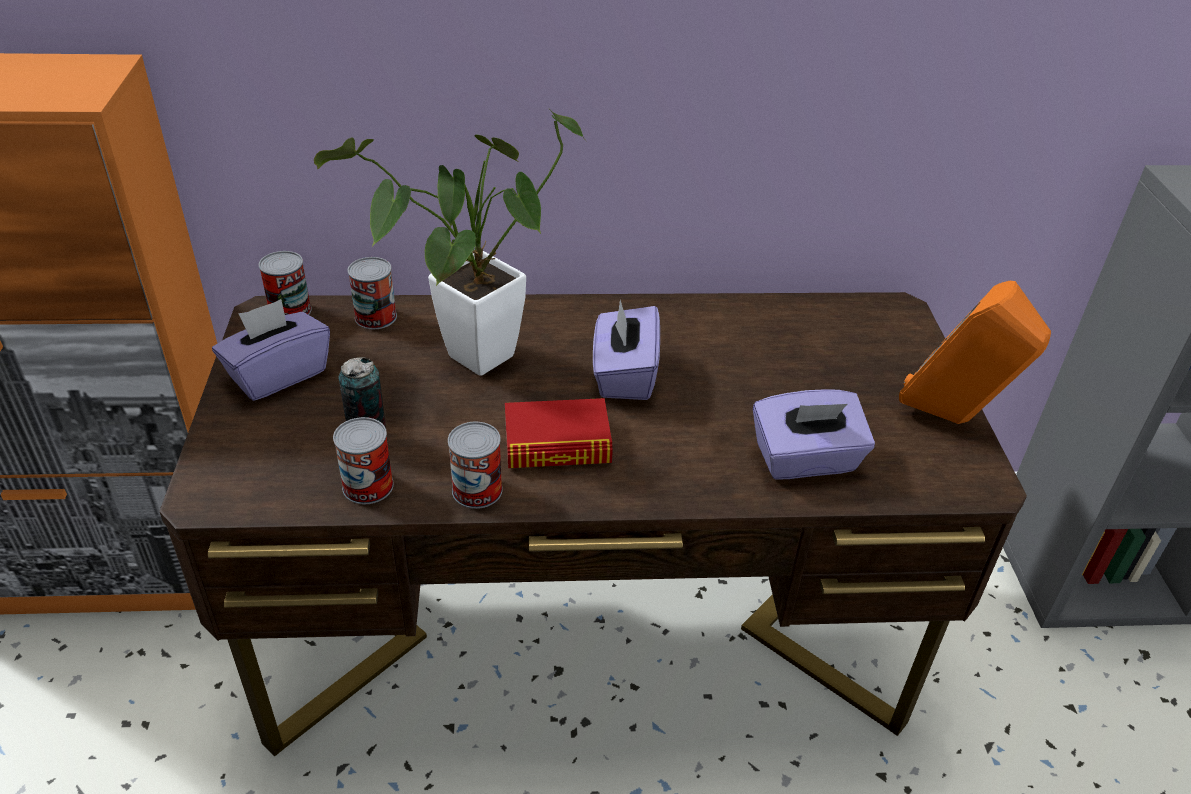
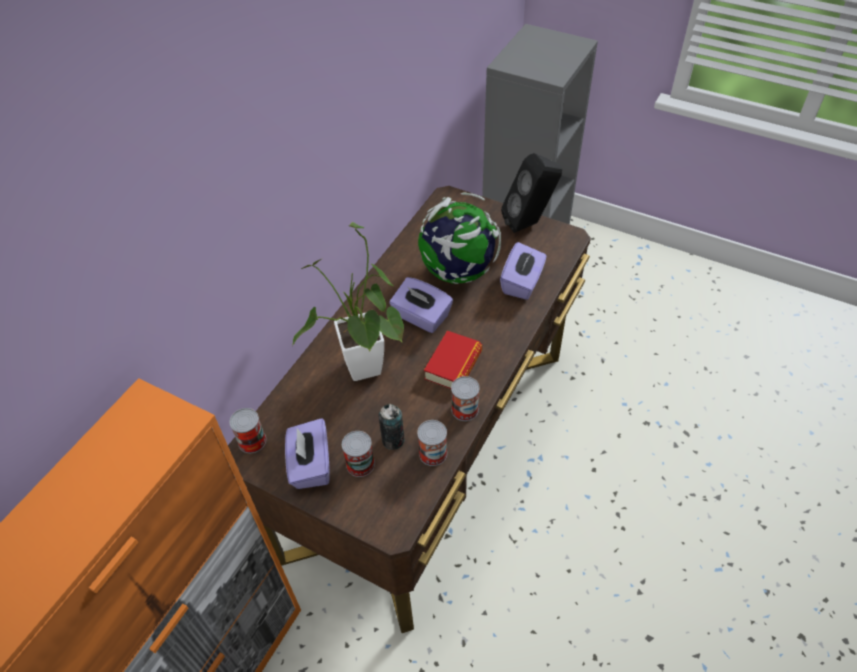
camera: 55 degrees left, 10 degrees up
can [348,257,397,329] -> can moved to [342,431,375,477]
orange speaker [899,281,1051,424] -> black speaker [501,153,562,233]
none -> globe [418,192,501,284]

